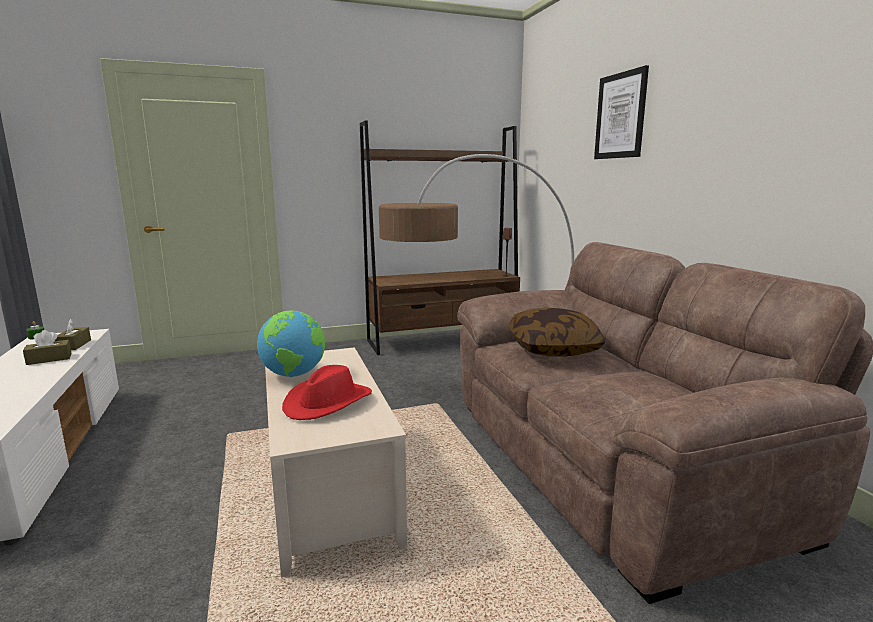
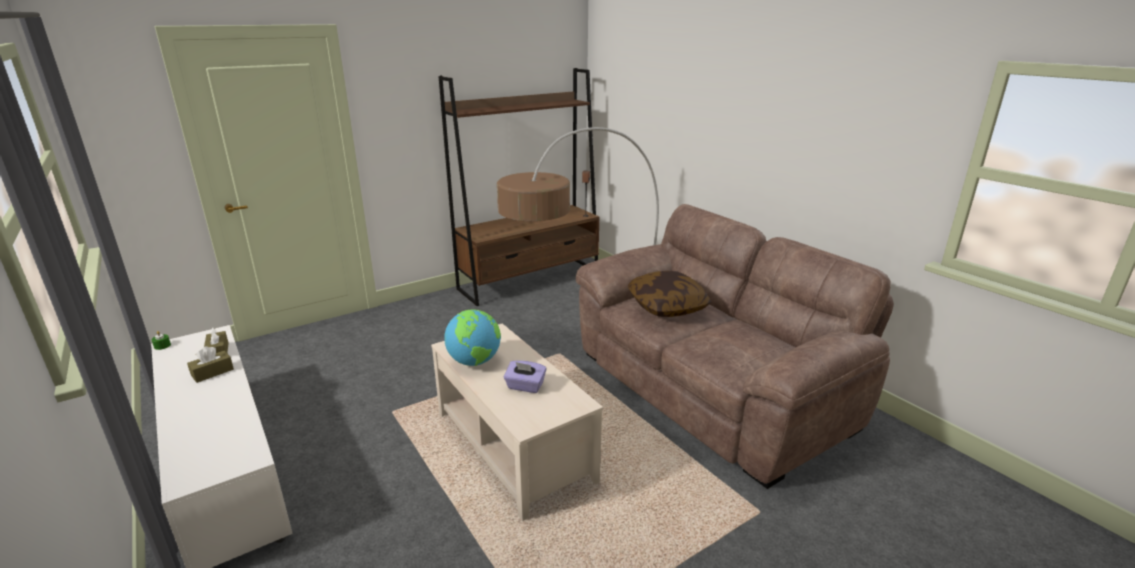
camera: 15 degrees left, 10 degrees up
red hat [282,365,372,420] -> purple tissue box [504,360,547,393]
picture [594,65,649,159] -> none

